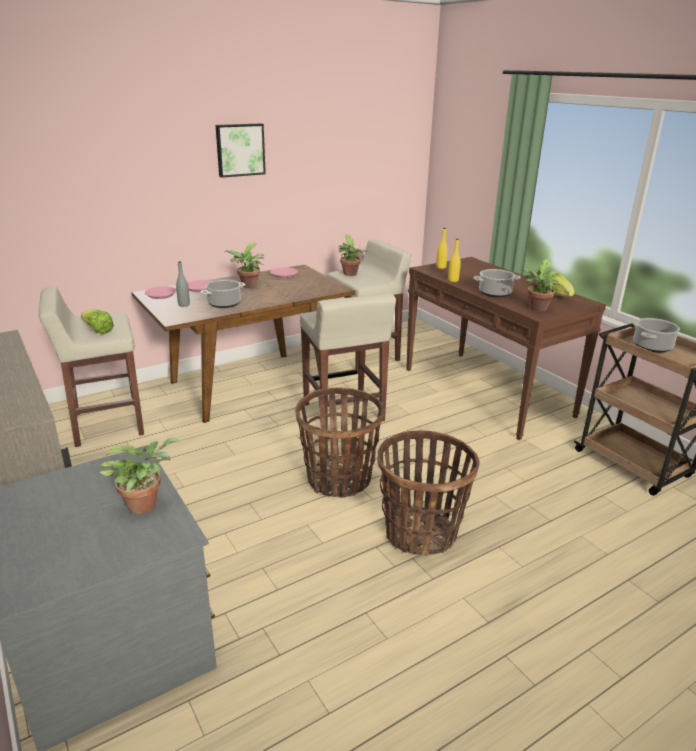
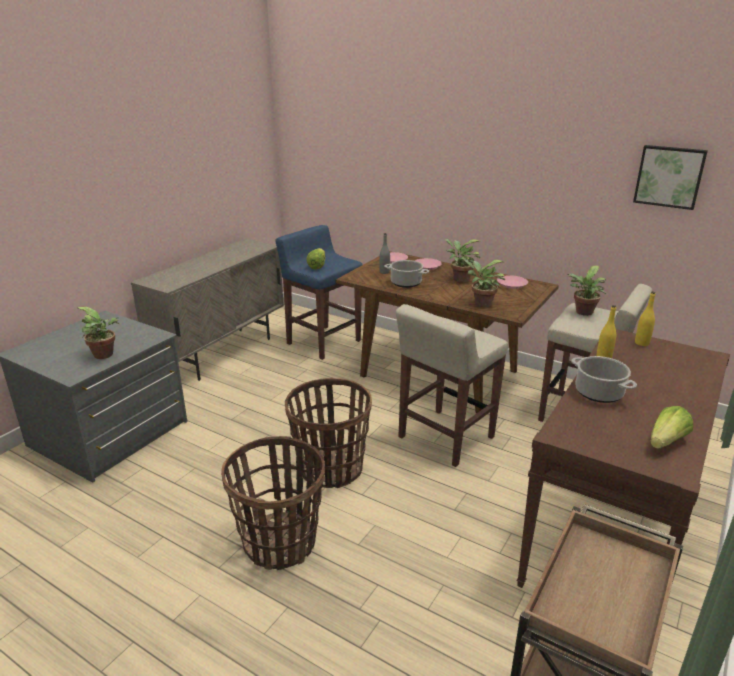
camera: 65 degrees right, 0 degrees up
beige stool [39,286,144,447] -> blue stool [275,225,363,360]
picture [216,123,266,178] -> picture moved to [633,145,708,210]
potted plant [522,259,564,312] -> potted plant moved to [464,260,506,307]
cooking pot [633,318,680,352] -> none

